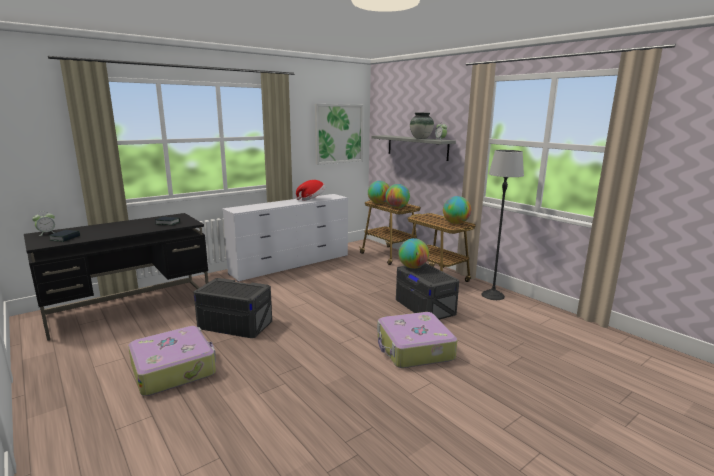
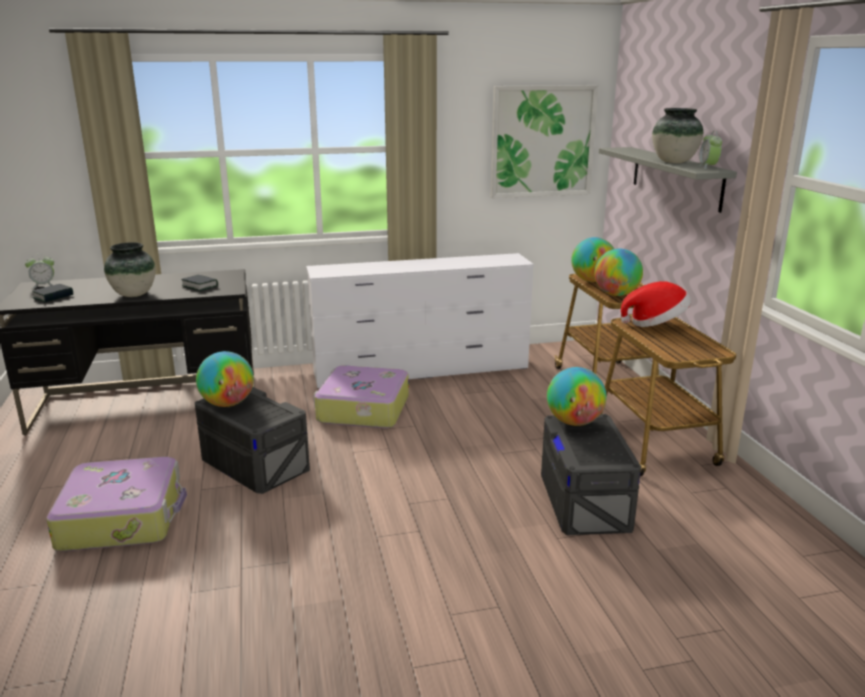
camera: 25 degrees right, 5 degrees up
hat [296,180,326,201] -> hat moved to [621,281,691,327]
suitcase [377,312,458,368] -> suitcase moved to [314,366,409,428]
globe [443,196,471,224] -> globe moved to [196,351,254,407]
floor lamp [481,150,524,300] -> none
none -> vase [104,242,156,297]

